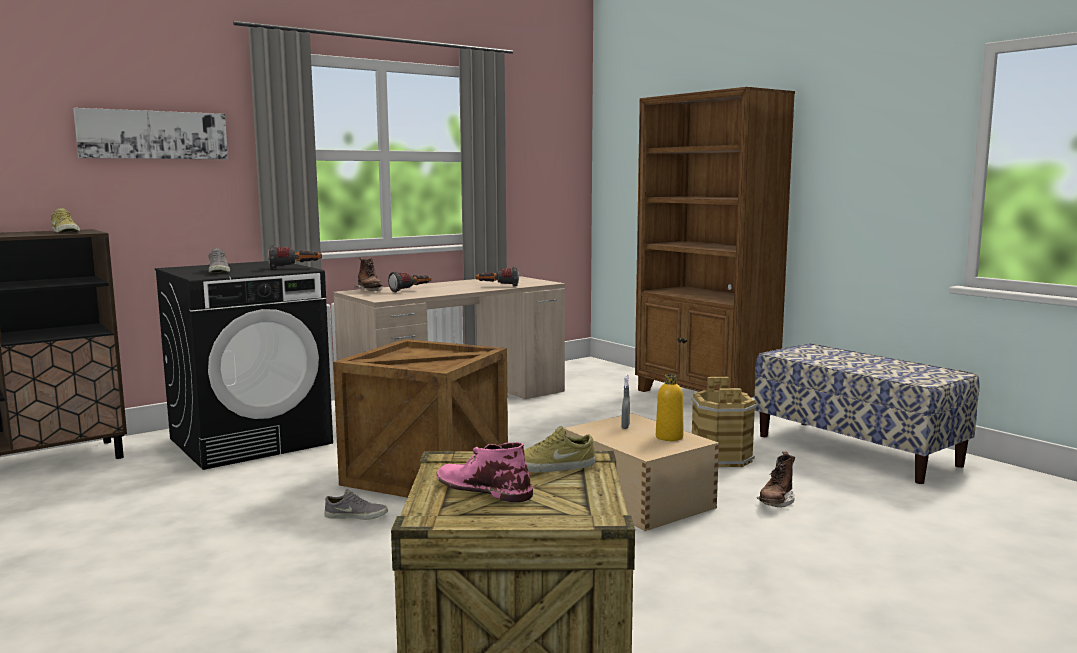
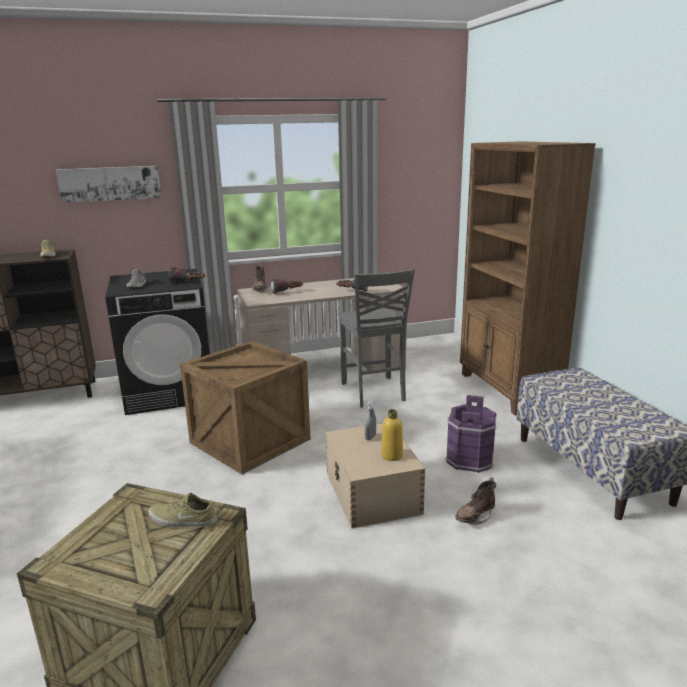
camera: 20 degrees right, 10 degrees up
grey shoe [324,489,388,520] -> none
pink boot [437,442,533,502] -> none
brown bucket [692,377,757,467] -> purple bucket [445,395,497,473]
none -> grey chair [338,269,415,407]

